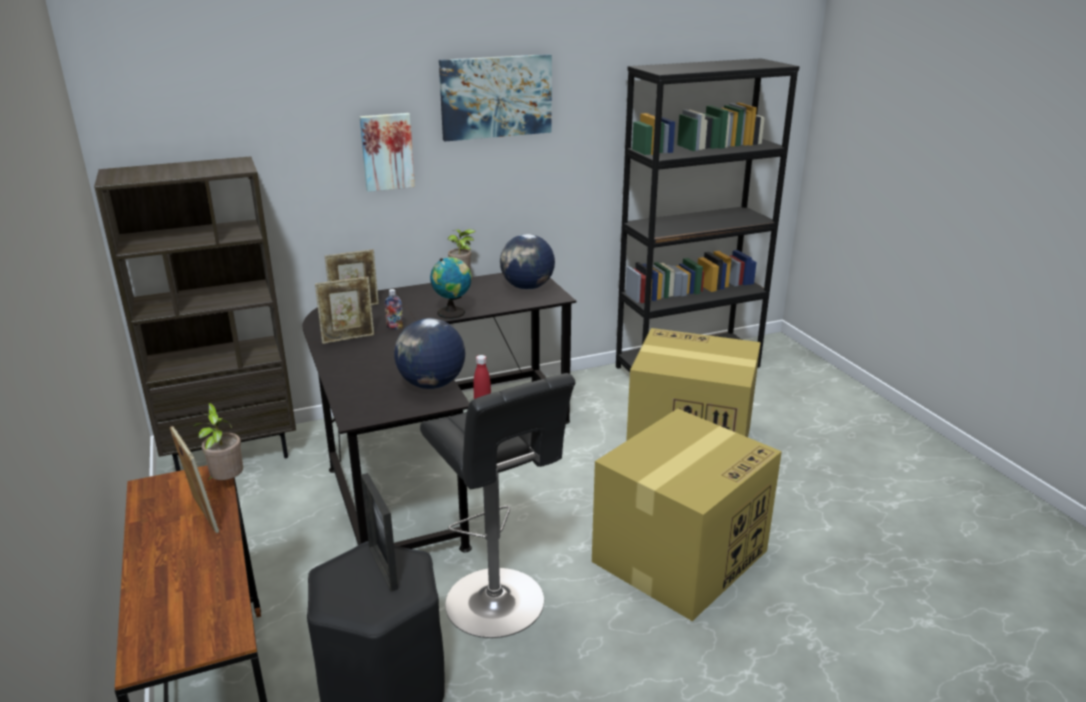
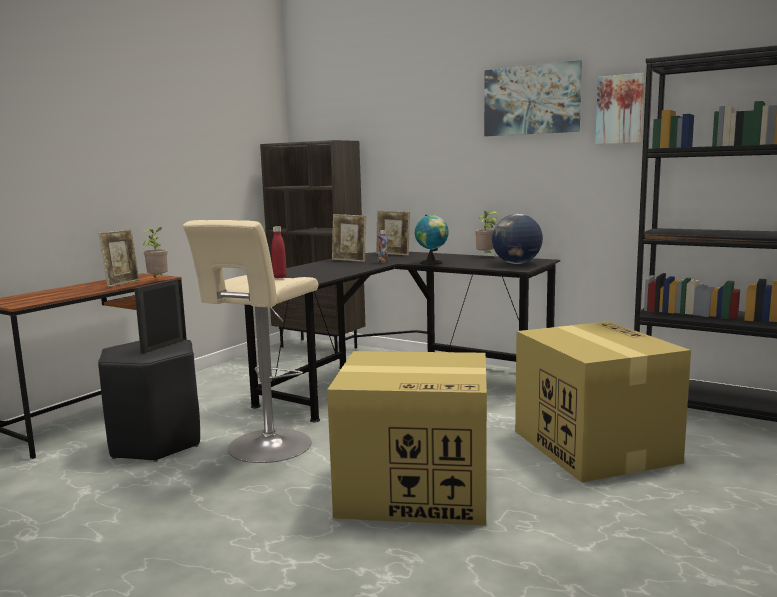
camera: 55 degrees right, 15 degrees down
picture [360,113,415,192] -> picture moved to [595,73,644,144]
globe [394,318,465,389] -> none
black stool [420,373,576,638] -> beige stool [183,220,318,463]

